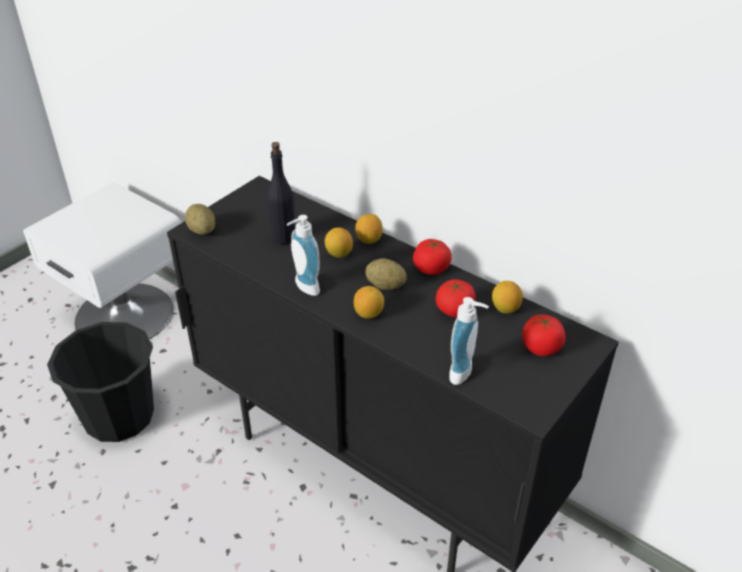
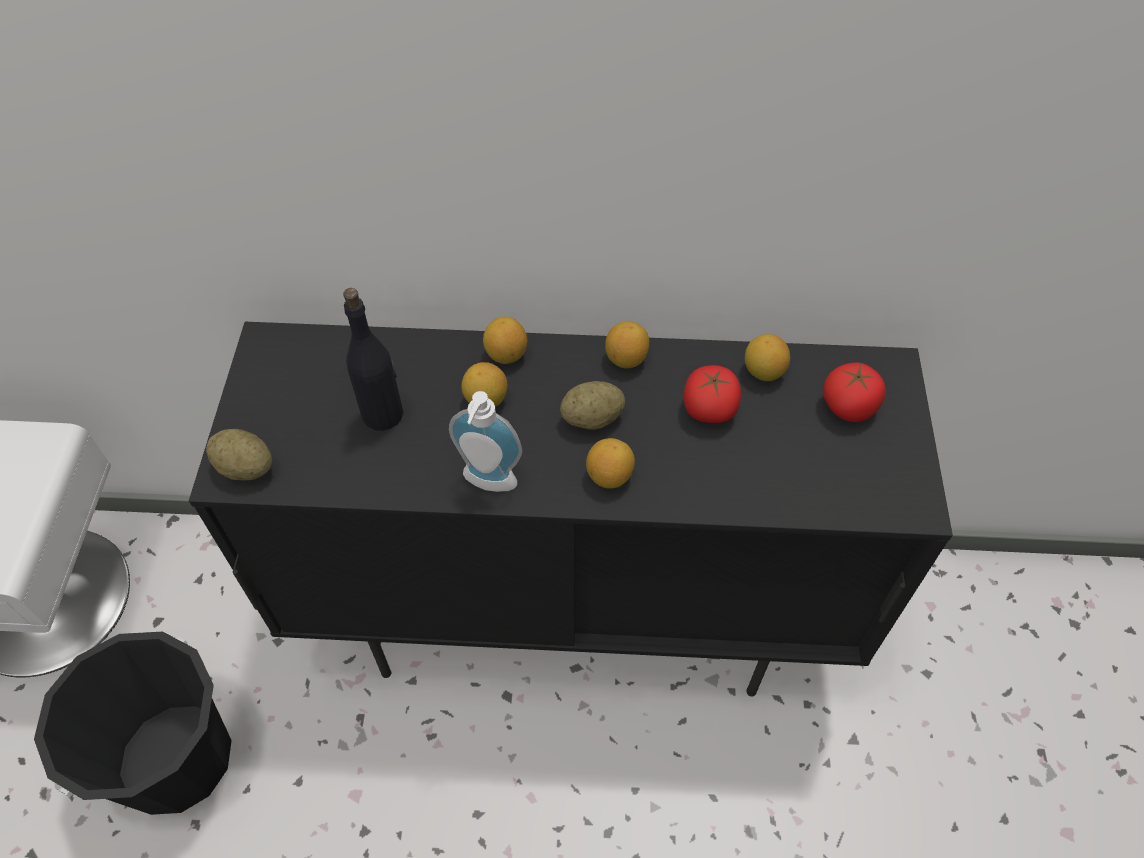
camera: 35 degrees left, 15 degrees up
tomato [413,239,452,275] -> lemon [605,321,649,368]
soap dispenser [450,297,489,385] -> none

